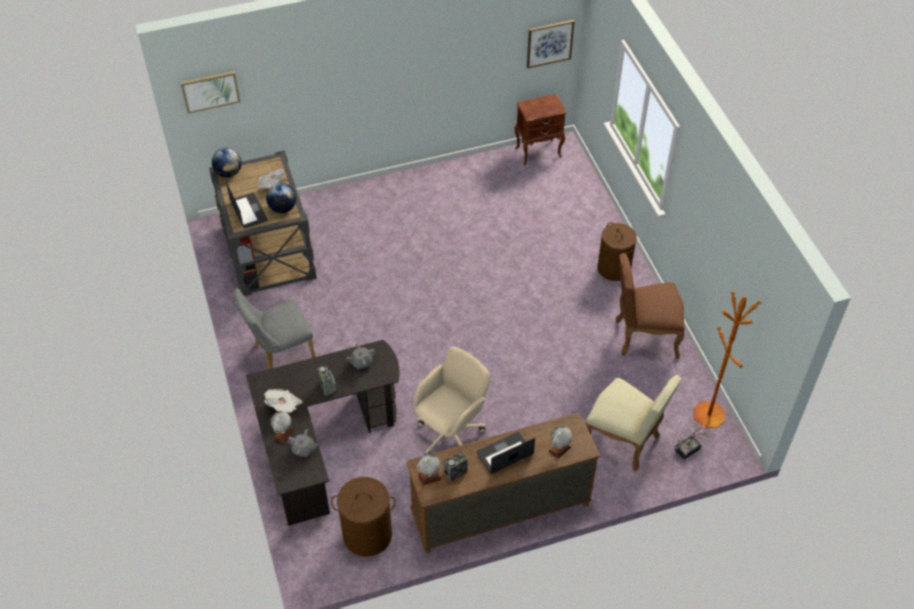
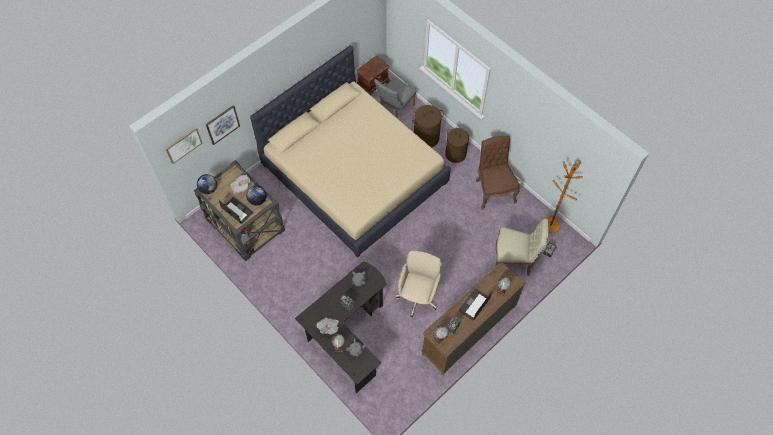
camera: 25 degrees left, 10 degrees up
grey chair [234,288,315,369] -> grey chair moved to [374,77,416,119]
brown laundry basket [331,477,396,557] -> brown laundry basket moved to [412,105,444,148]
picture [527,20,575,68] -> picture moved to [206,105,240,145]
brown chair [616,253,685,359] -> brown chair turned 105 degrees clockwise [476,136,520,210]
none -> beige bed [250,46,451,258]

